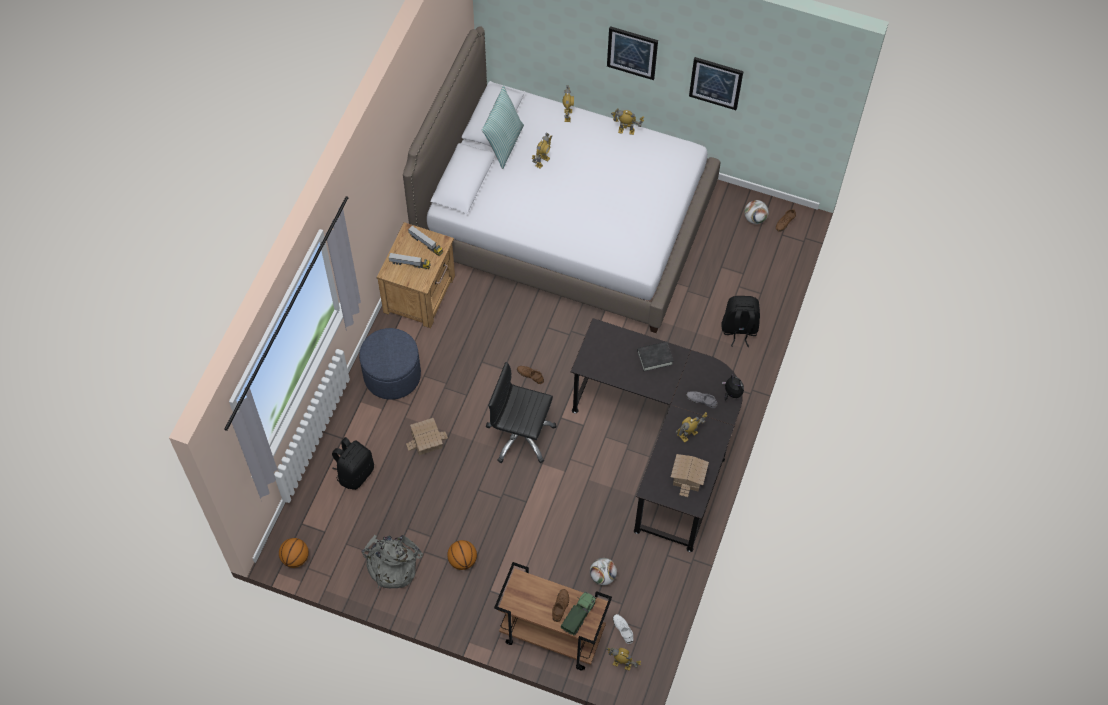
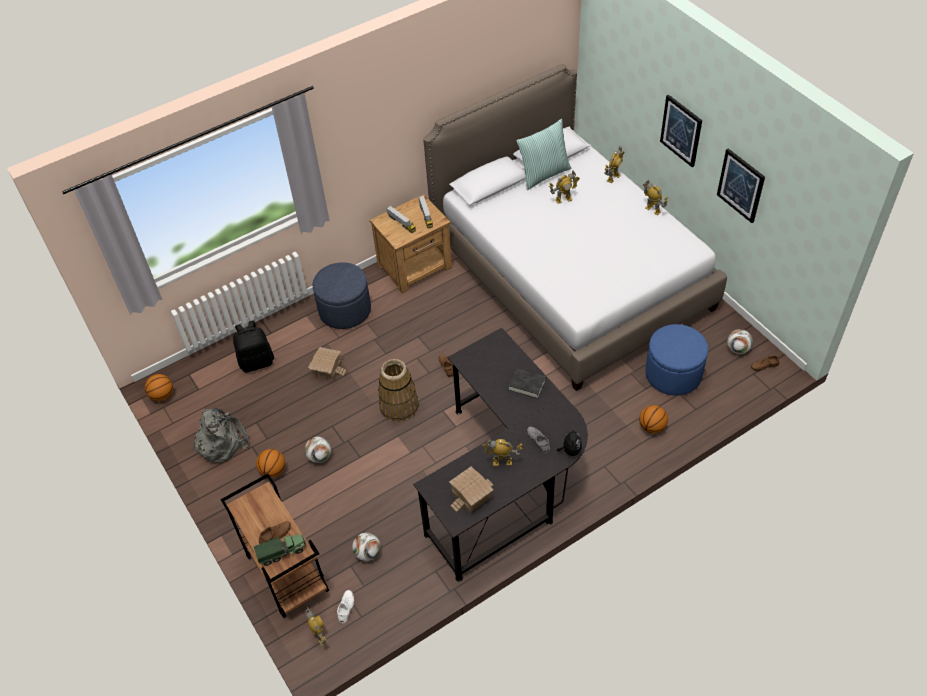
camera: 40 degrees right, 10 degrees down
black office chair [486,362,556,463] -> basket [378,359,419,422]
black backpack [721,296,760,347] -> basketball [639,405,668,434]
none -> football [305,437,331,463]
none -> blue ottoman [645,324,708,396]

